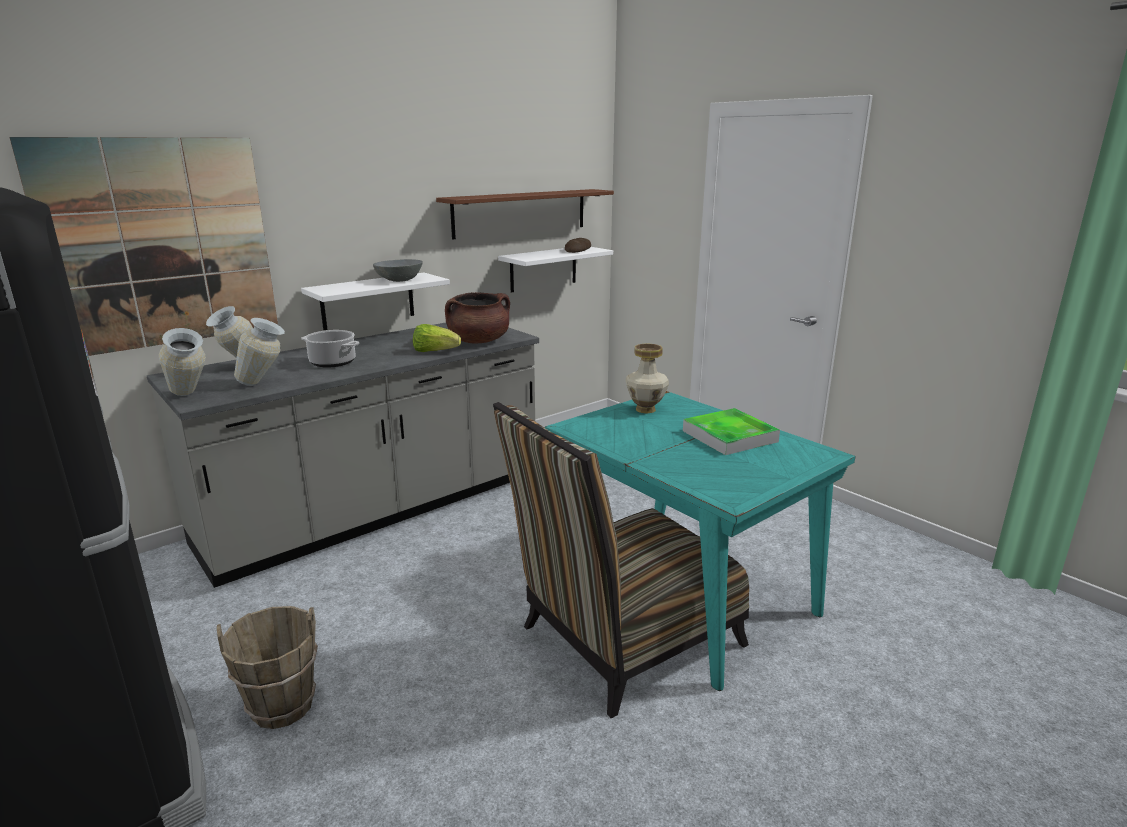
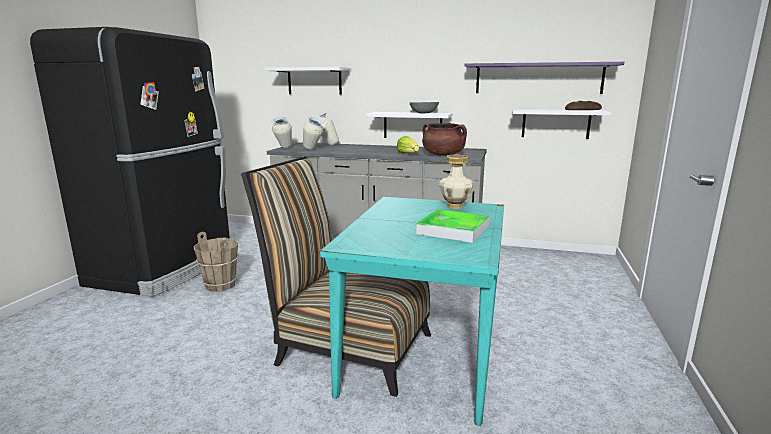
camera: 55 degrees right, 5 degrees down
picture [9,137,278,356] -> white shelf [265,67,350,95]
cooking pot [301,330,360,368] -> none
brown shelf [436,189,614,240] -> purple shelf [465,62,624,94]

